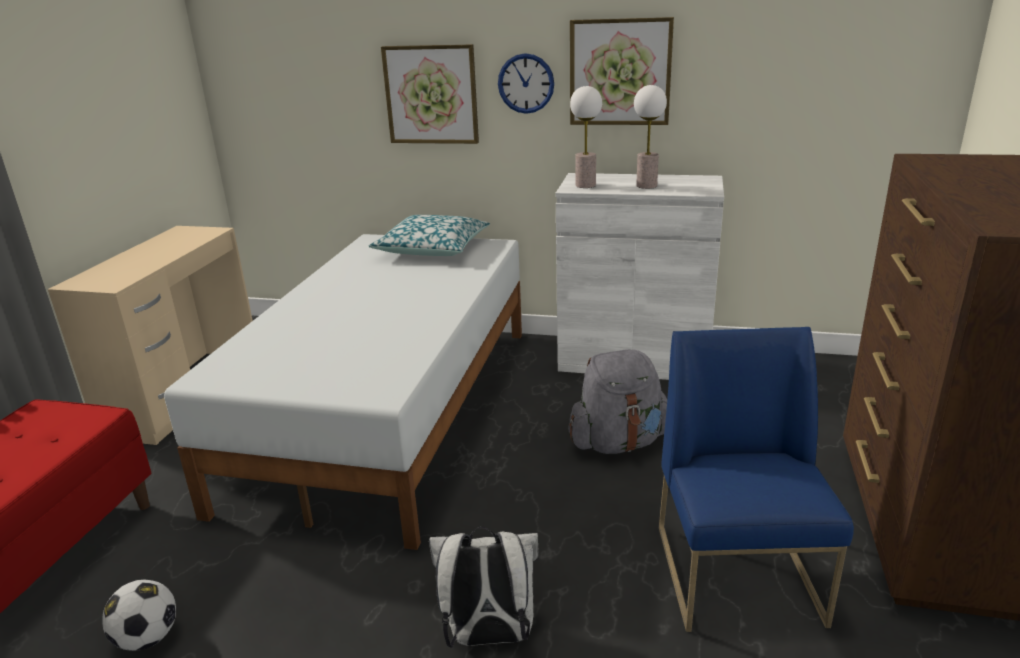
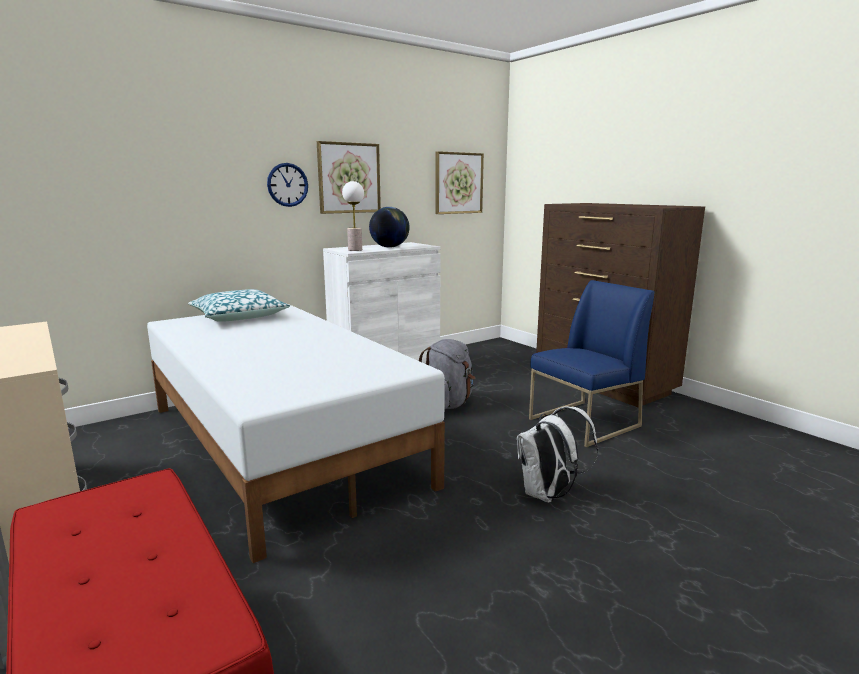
camera: 50 degrees left, 10 degrees down
football [102,580,176,651] -> none
picture [381,44,479,144] -> picture moved to [435,151,484,214]
table lamp [634,85,667,189] -> globe [369,207,410,248]
blue chair [659,327,854,632] -> blue chair turned 105 degrees clockwise [529,280,655,447]

